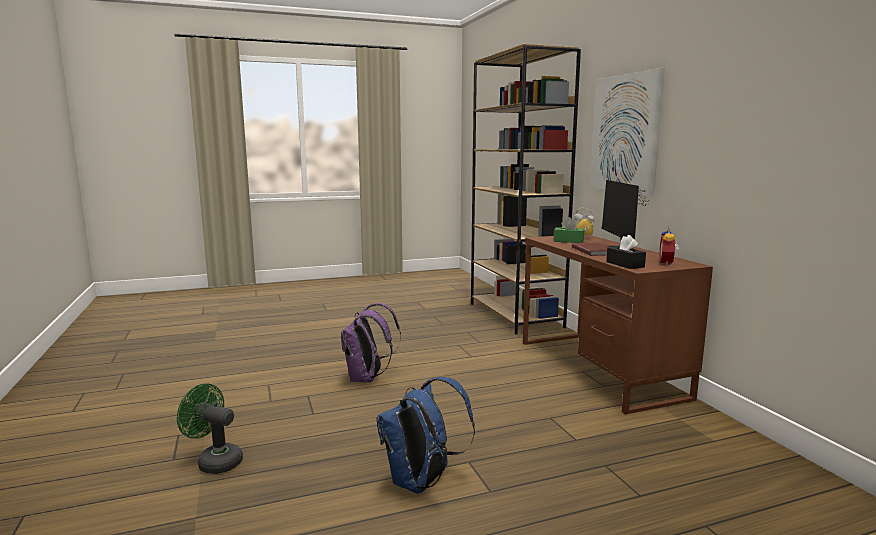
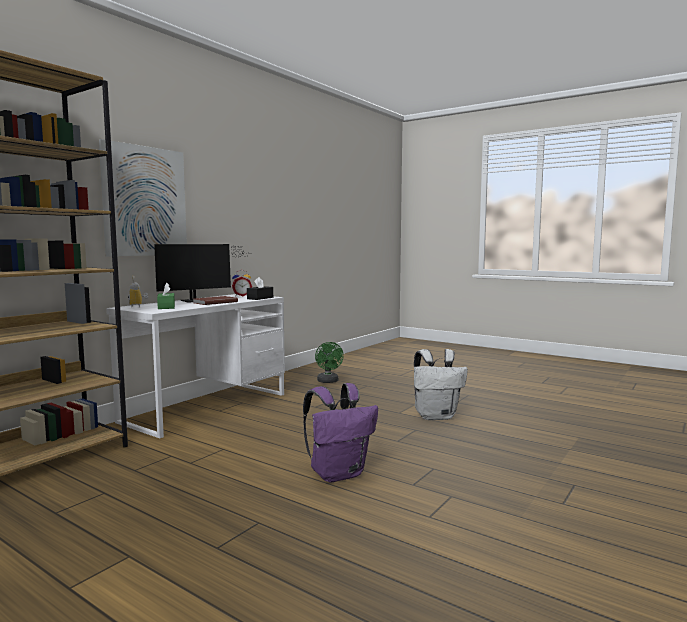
camera: 125 degrees left, 5 degrees down
green fan [177,383,243,474] -> green fan moved to [315,342,344,383]
blue backpack [377,377,475,494] -> white backpack [414,349,468,420]
brown desk [523,235,713,414] -> white desk [106,294,285,438]

